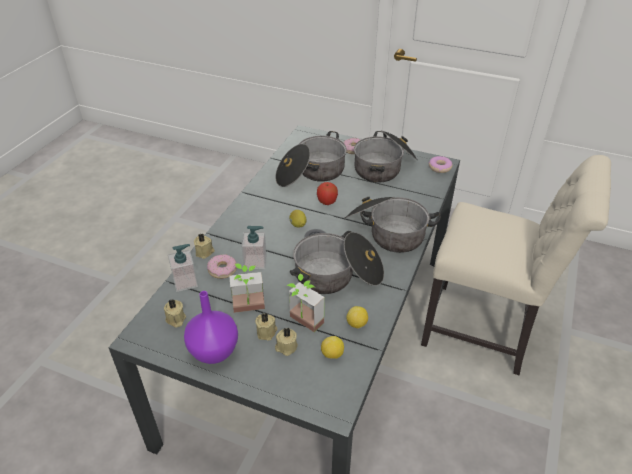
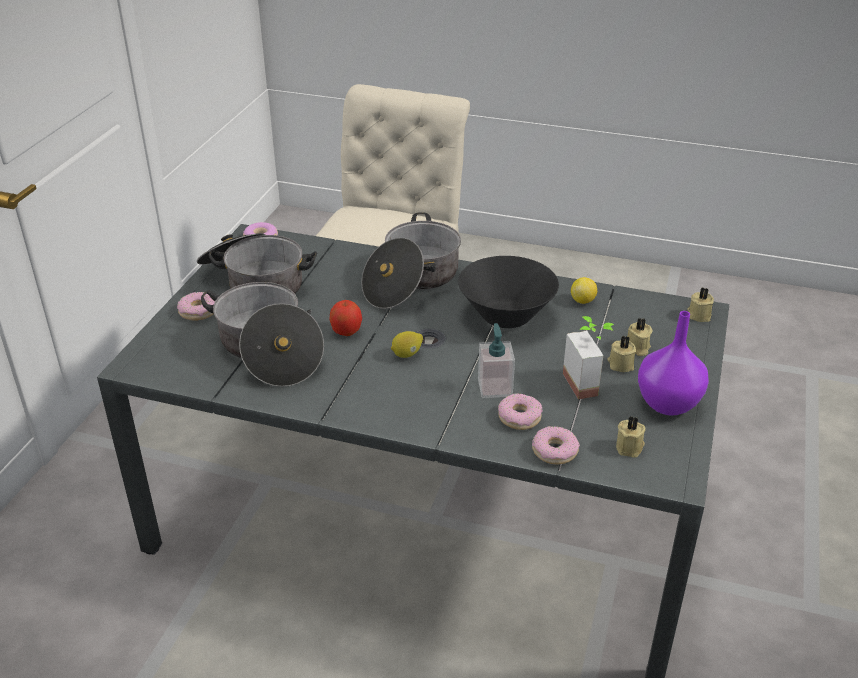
camera: 95 degrees left, 5 degrees down
soap dispenser [168,244,198,292] -> donut [532,426,580,464]
beige candle [194,233,215,259] -> beige candle moved to [687,287,714,322]
potted plant [286,273,325,332] -> none
cooking pot [290,231,384,294] -> black bowl [458,256,559,328]
lemon [321,336,344,359] -> none

